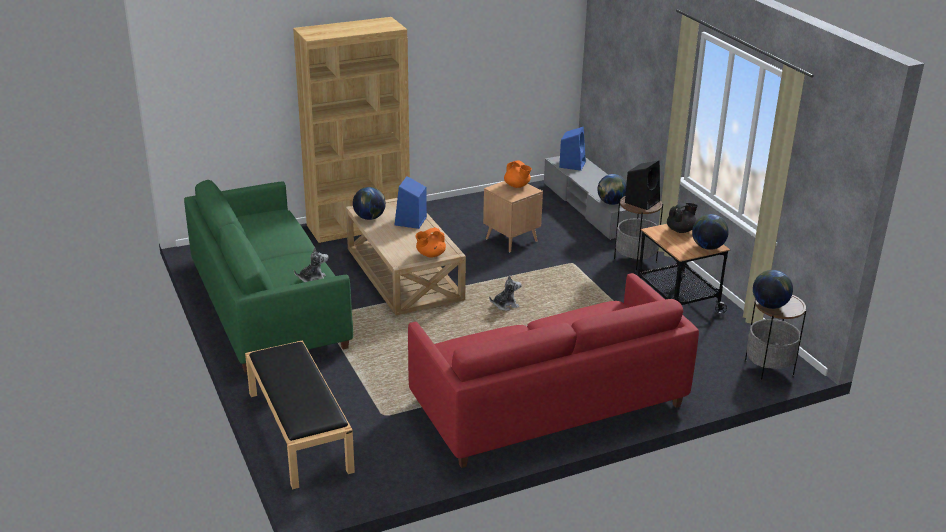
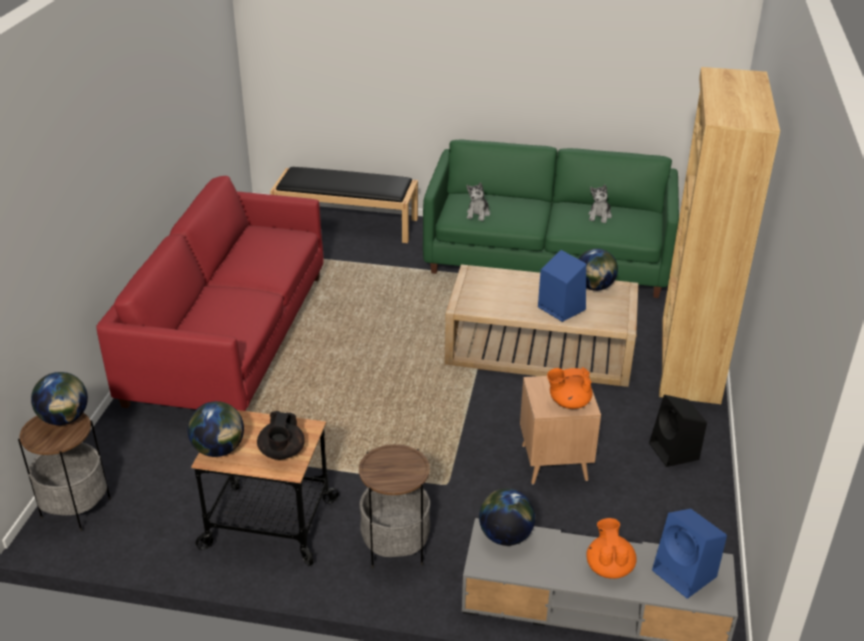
camera: 125 degrees right, 5 degrees up
orange teapot [416,227,446,257] -> orange teapot moved to [586,518,637,579]
plush toy [489,275,521,310] -> plush toy moved to [588,184,612,223]
black speaker [625,160,660,210] -> black speaker moved to [649,395,707,467]

